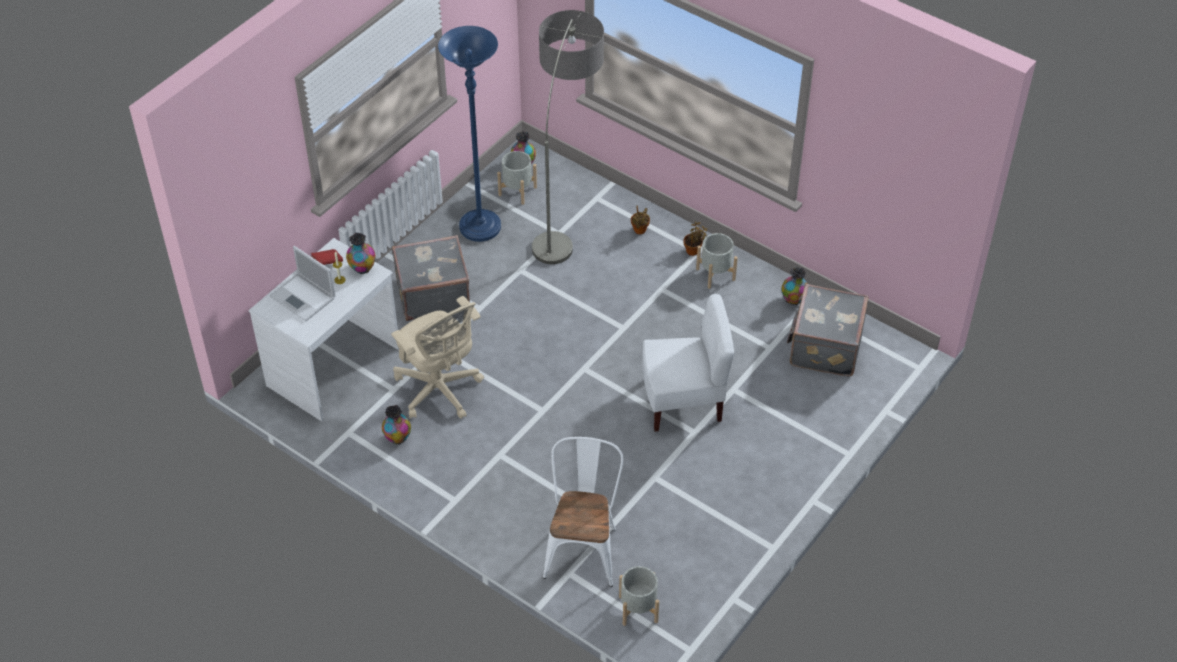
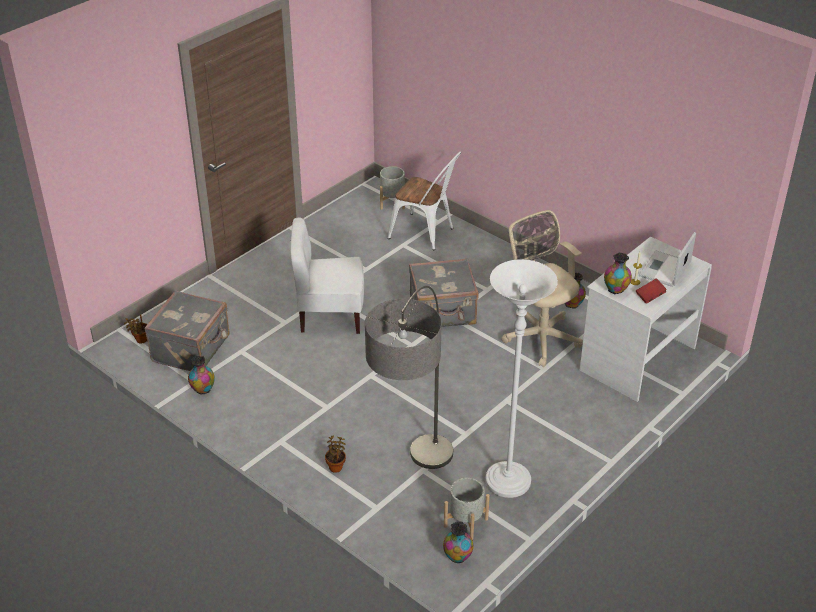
camera: 175 degrees left, 10 degrees down
laptop [269,246,335,321] -> laptop turned 105 degrees counterclockwise [639,232,696,287]
grey suitcase [392,235,470,321] -> grey suitcase moved to [409,258,479,327]
blue floor lamp [438,26,501,242] -> white floor lamp [485,259,558,498]
white chair [543,437,624,587] -> white chair turned 75 degrees counterclockwise [388,151,461,251]
potted plant [683,221,707,256] -> potted plant moved to [124,314,147,344]
grey planter [696,233,738,289] -> none

